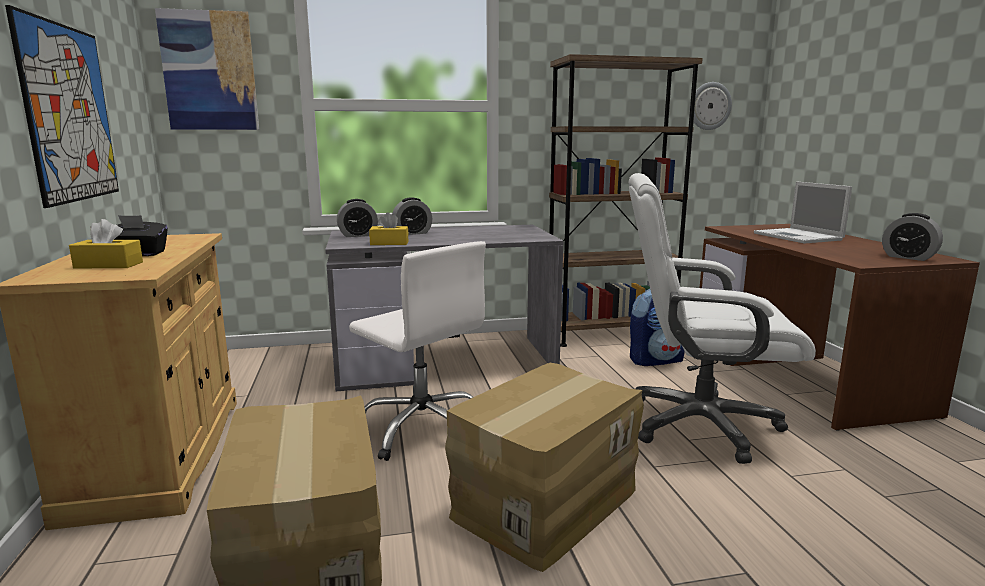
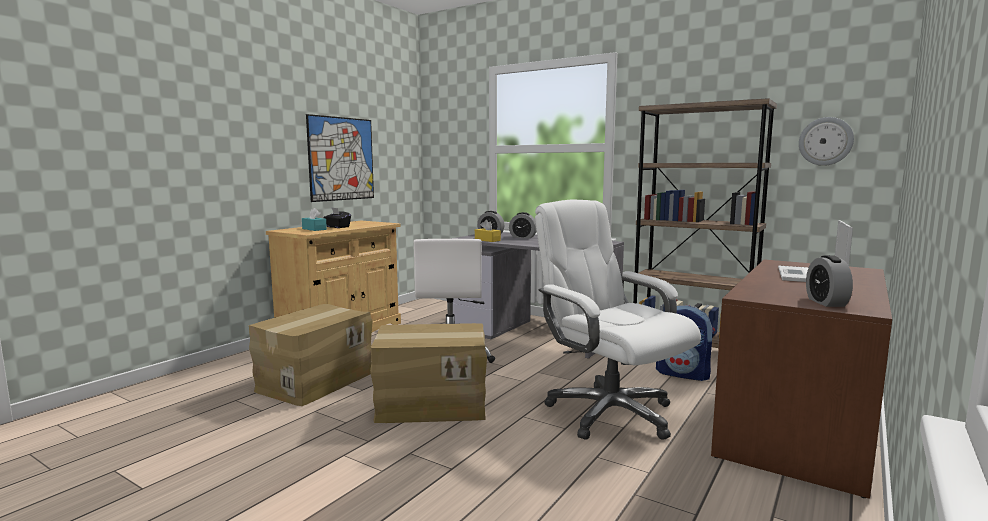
camera: 45 degrees right, 5 degrees down
yellow tissue box [69,219,143,268] -> turquoise tissue box [302,208,327,231]
picture [155,8,259,130] -> none

